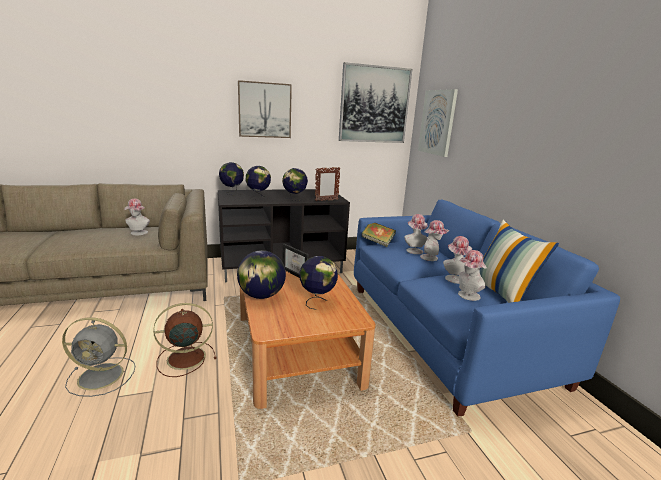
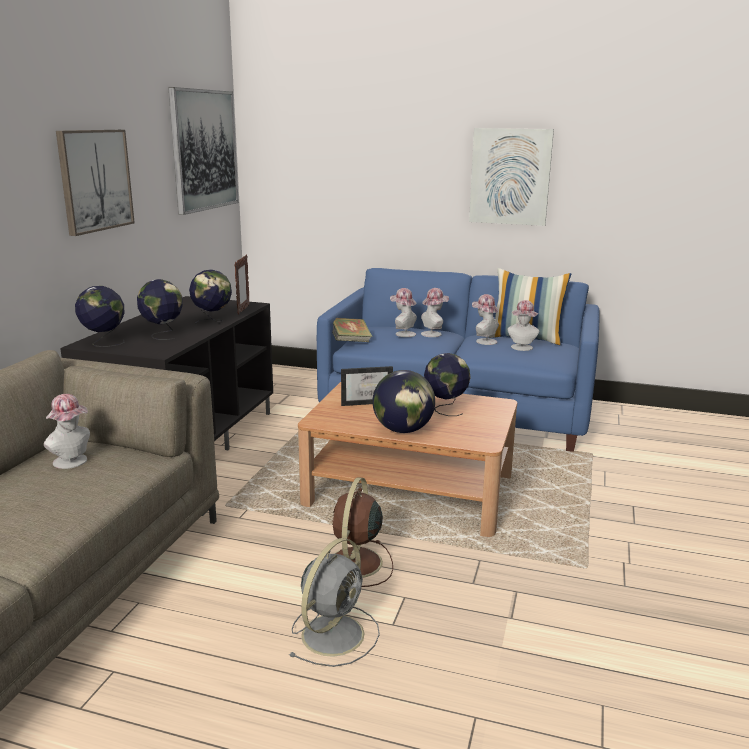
camera: 55 degrees left, 0 degrees up
picture [418,89,458,157] -> picture moved to [469,128,554,226]

